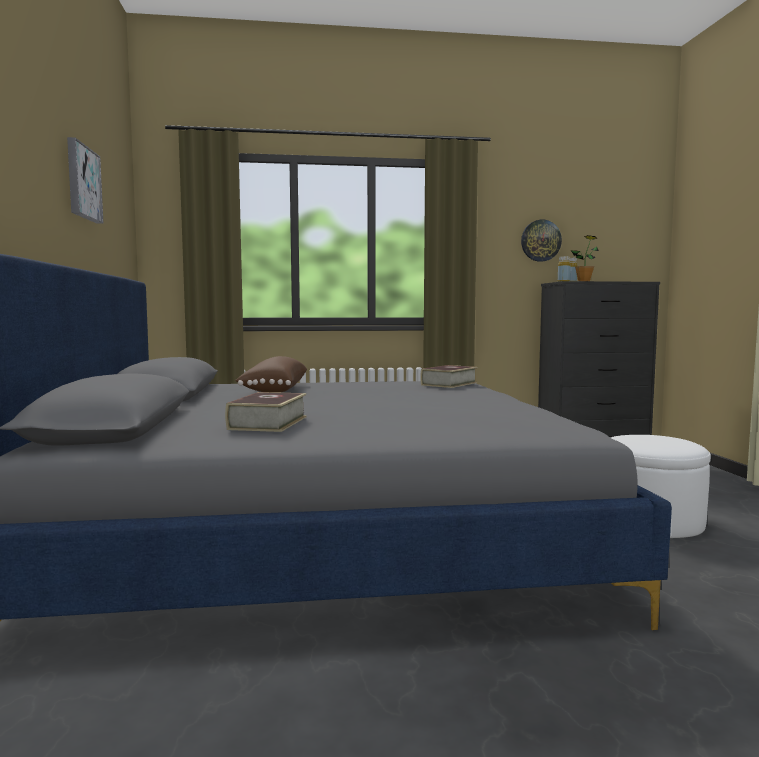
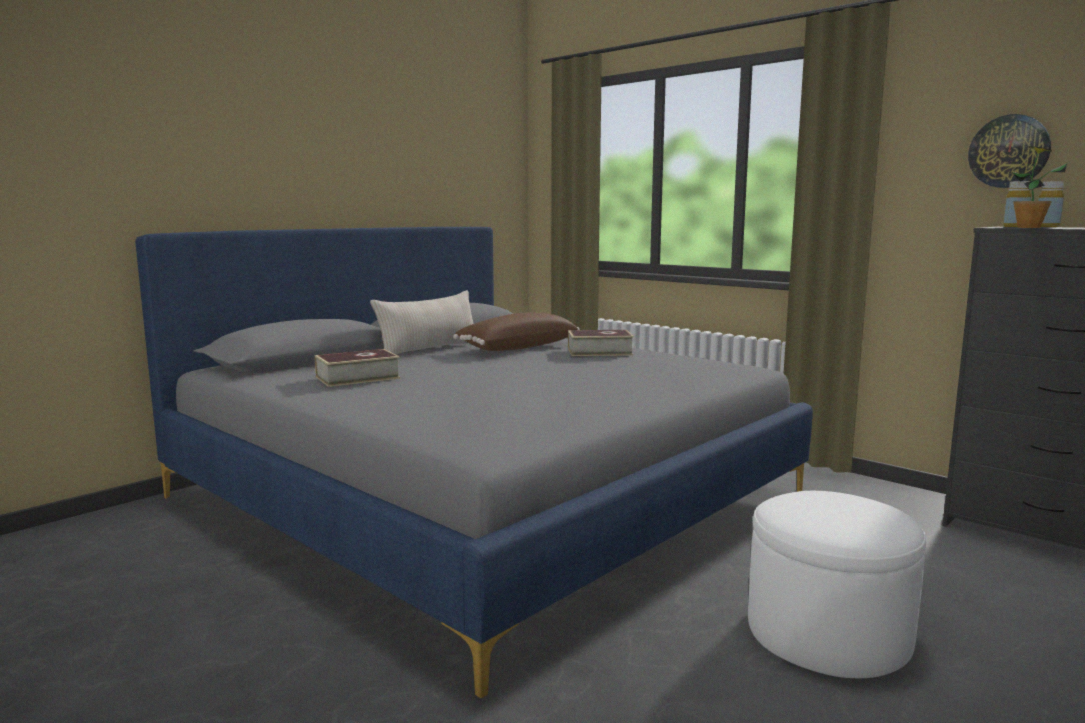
camera: 50 degrees right, 5 degrees up
picture [67,137,104,224] -> none
book [420,365,478,388] -> book moved to [568,330,634,356]
none -> beige pillow [370,290,474,355]

